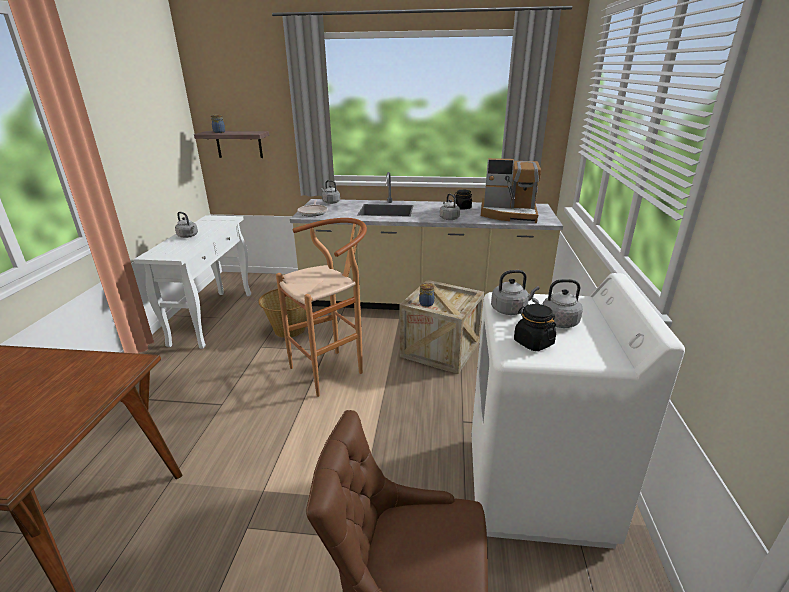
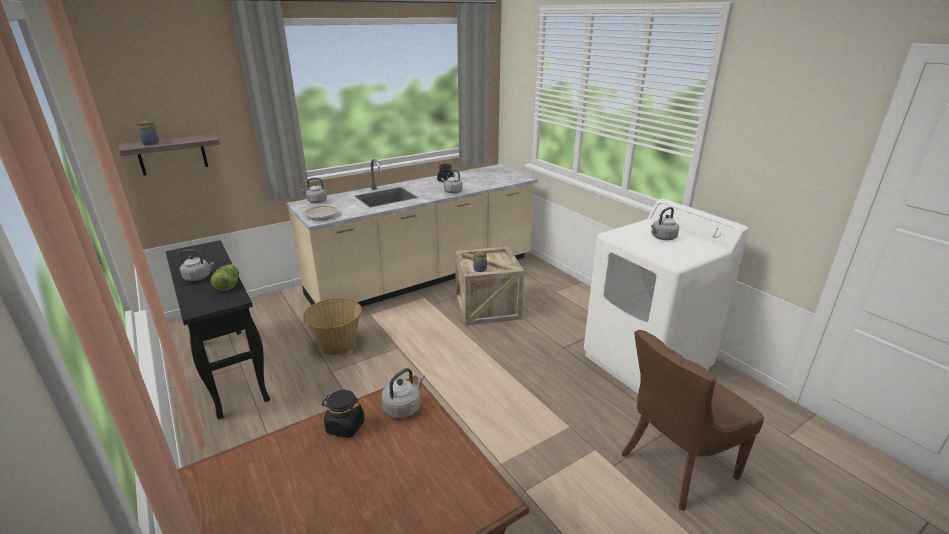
camera: 40 degrees left, 0 degrees up
white console table [134,215,251,349] -> black console table [165,240,270,419]
brown stool [276,218,367,397] -> none
coffee machine [481,158,541,223] -> none
grey kettle [491,270,539,315] -> grey kettle moved to [381,368,425,418]
black jar [514,304,556,351] -> black jar moved to [322,390,365,438]
none -> lettuce [211,265,239,291]

